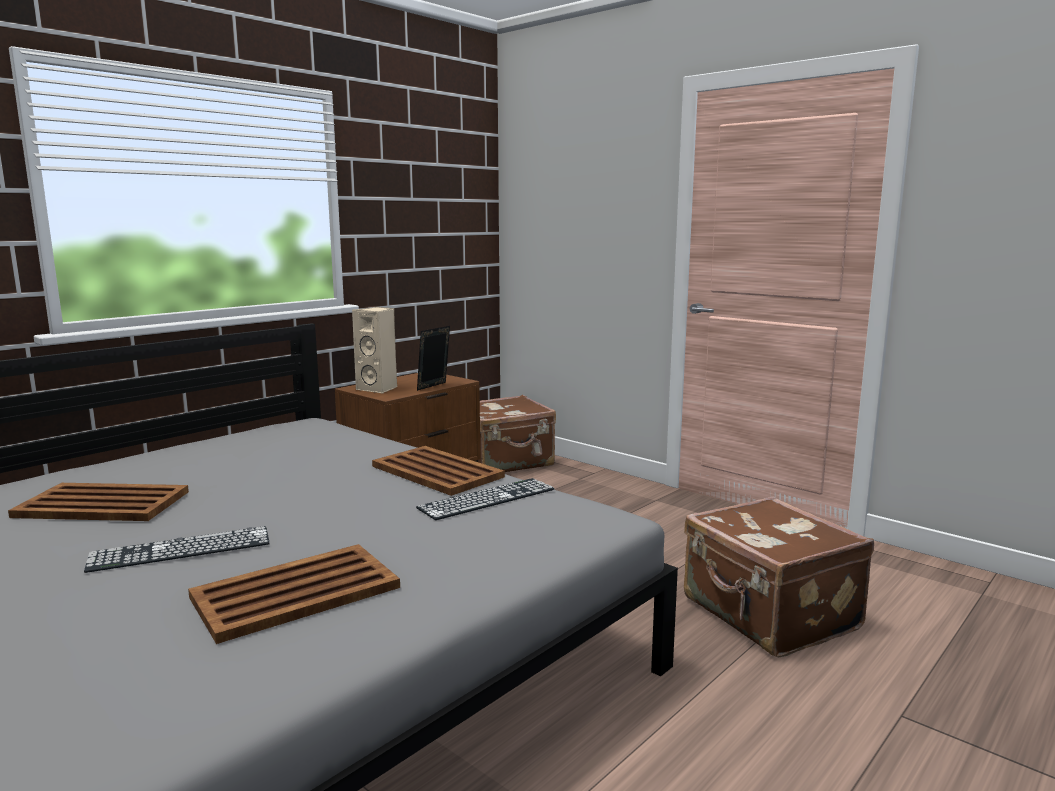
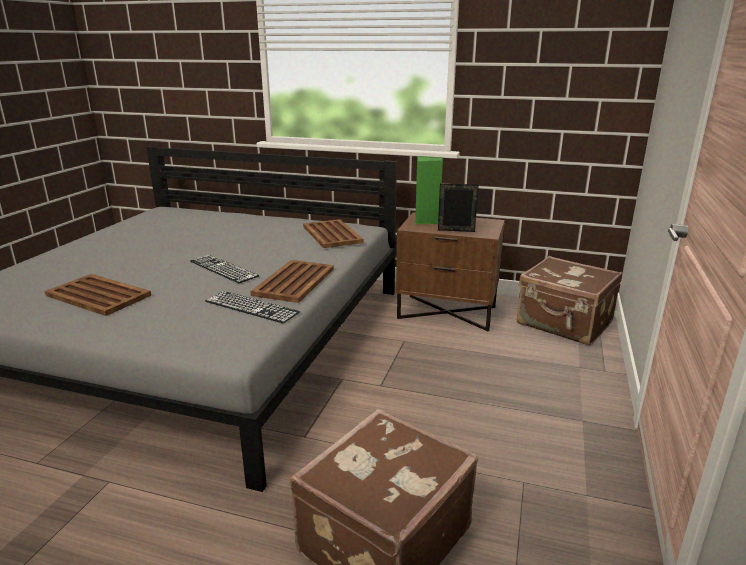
camera: 65 degrees right, 10 degrees up
brown tray [8,483,189,521] -> brown tray moved to [303,219,364,248]
keyboard [84,526,270,573] -> keyboard moved to [190,255,259,283]
beige speaker [352,307,397,394] -> green speaker [415,156,443,225]

